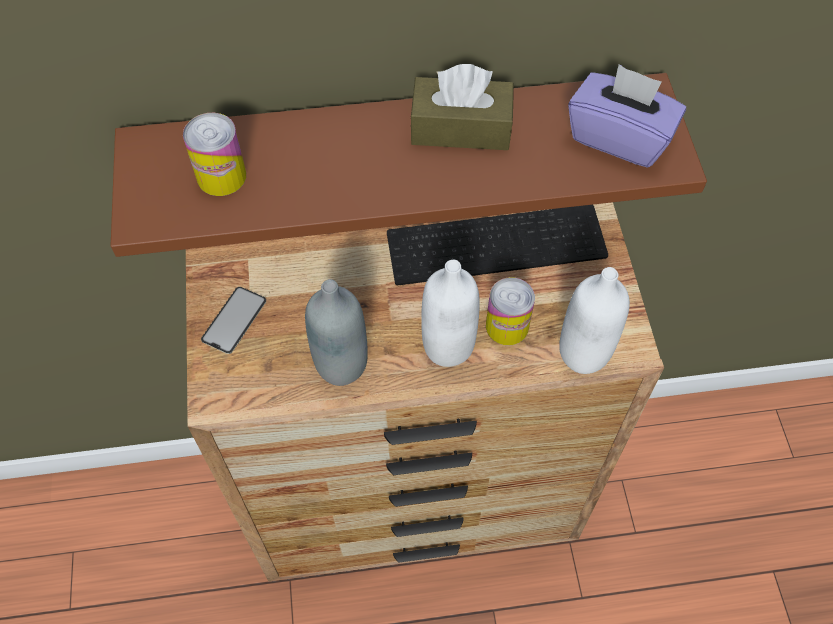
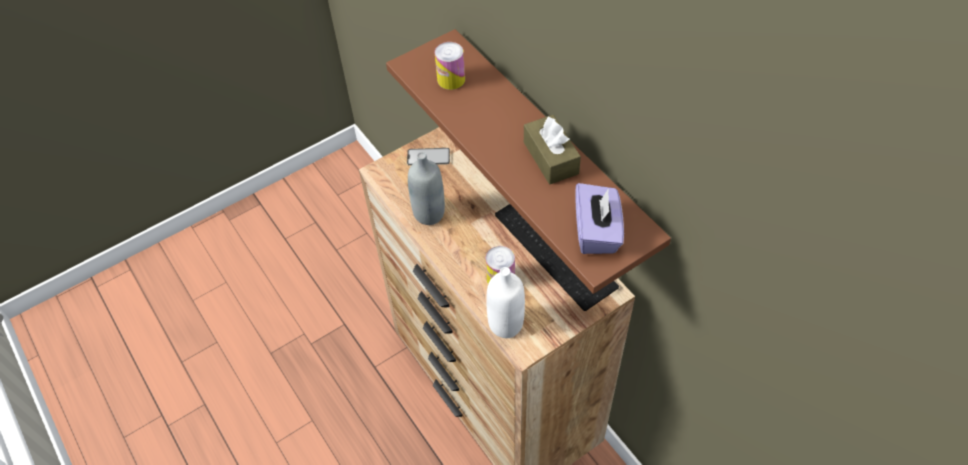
camera: 65 degrees right, 5 degrees down
white bottle [421,260,480,367] -> none

